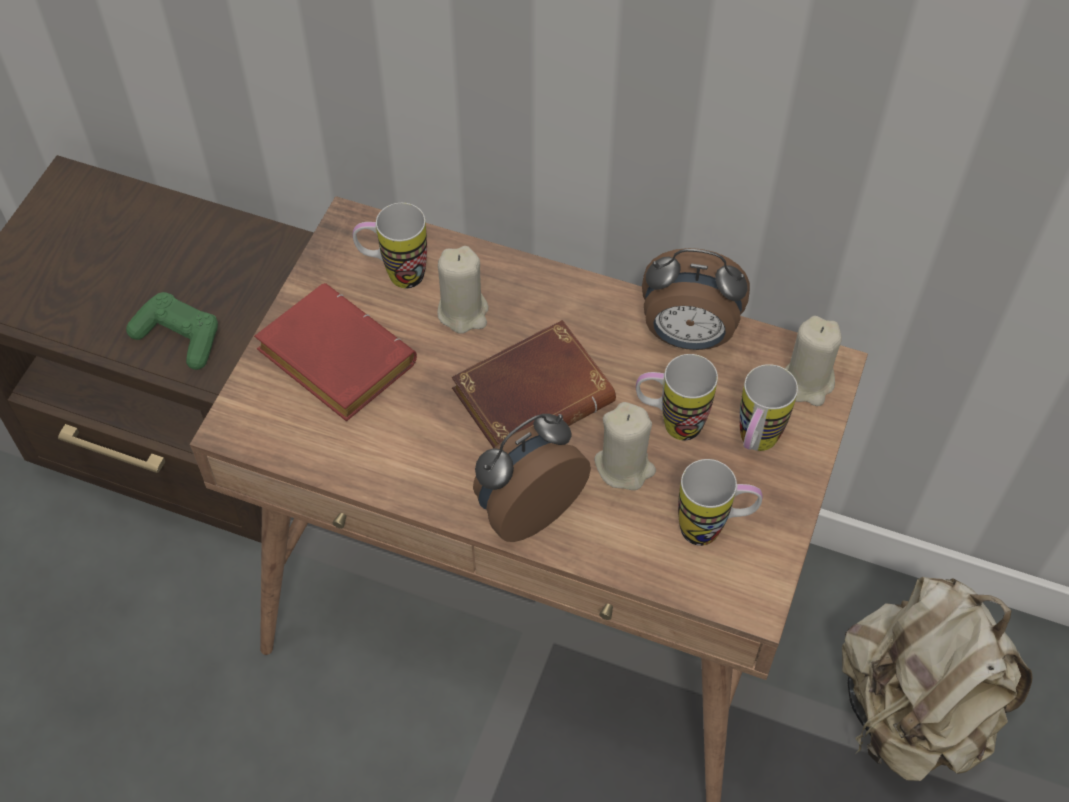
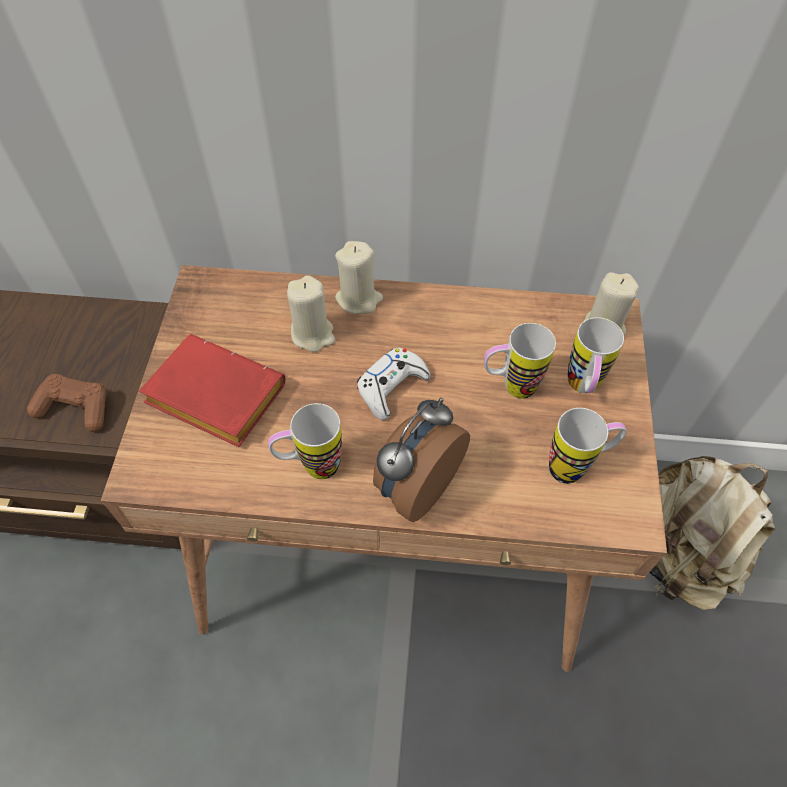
camera: 15 degrees left, 0 degrees up
green game controller [126,292,218,370] -> brown game controller [27,374,106,432]
mug [353,203,427,288] -> mug moved to [268,403,342,479]
brown book [451,320,616,448] -> white game controller [357,347,430,420]
beige candle [595,402,656,490] -> beige candle moved to [335,241,383,314]
alarm clock [642,248,750,350] -> none

